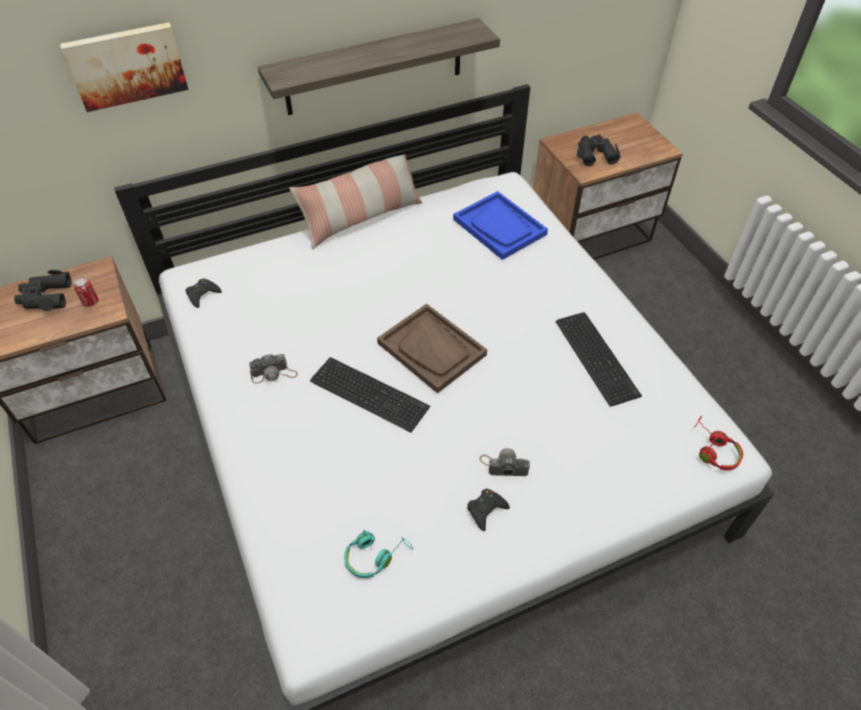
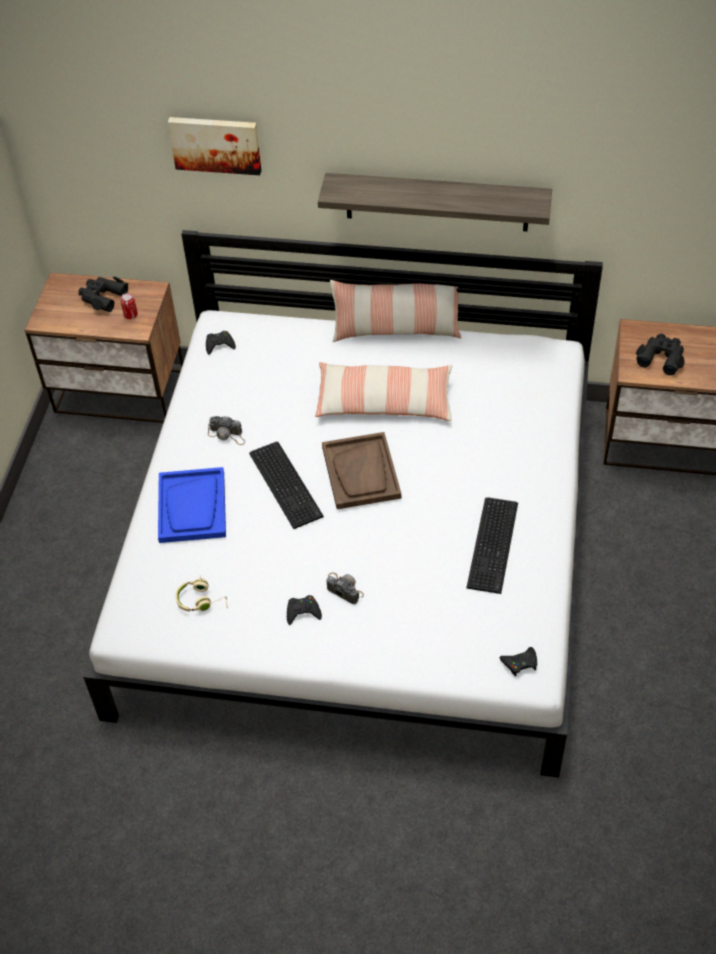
camera: 35 degrees right, 0 degrees up
turquoise headphones [344,530,413,578] -> beige headphones [176,576,228,612]
blue tray [453,191,548,260] -> blue tray moved to [158,467,226,543]
red headphones [694,416,743,470] -> black game controller [500,647,537,676]
none -> pillow [315,362,452,421]

